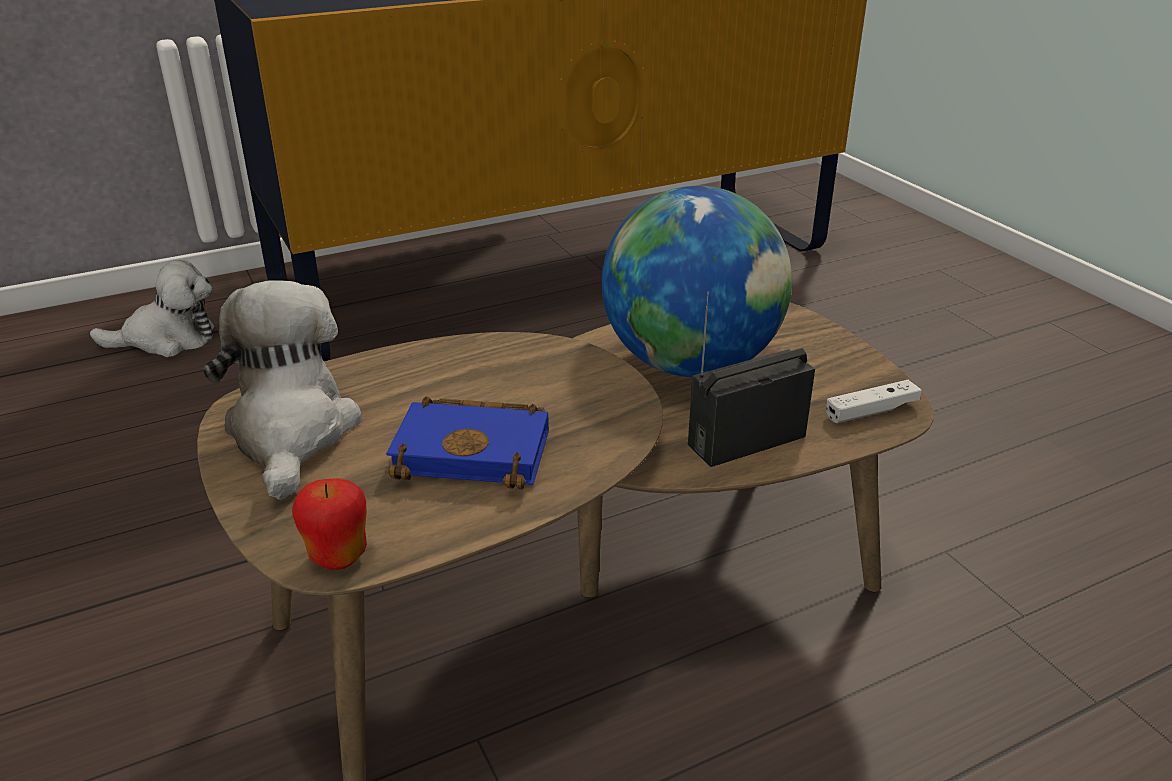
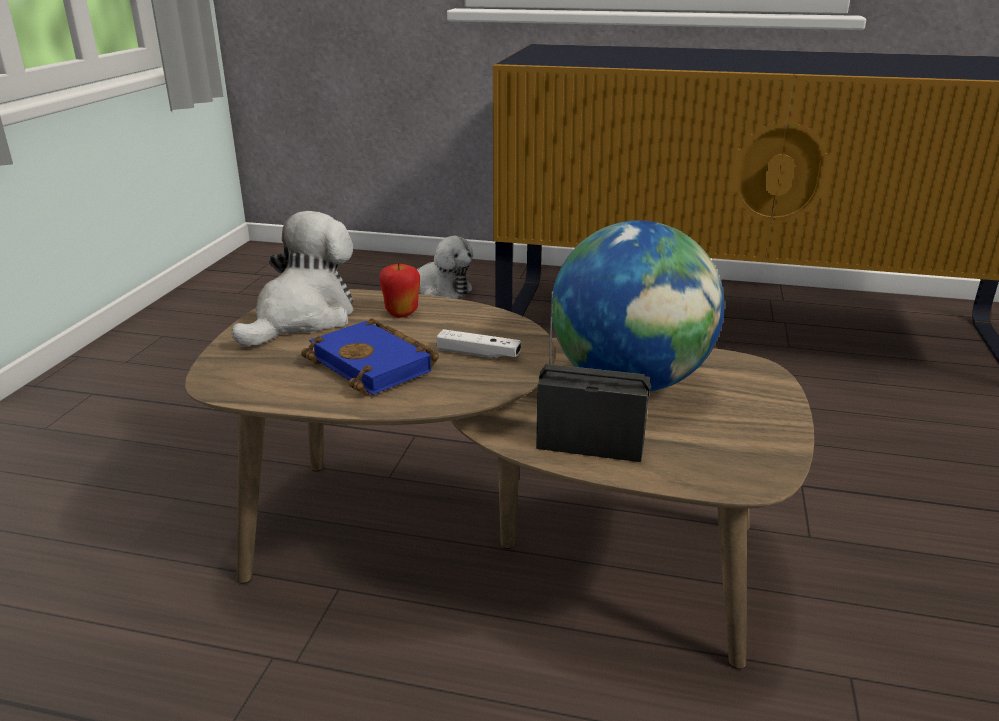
camera: 40 degrees right, 5 degrees down
apple [292,478,367,570] -> apple moved to [379,262,420,318]
white game controller [826,380,922,423] -> white game controller moved to [436,329,521,359]

